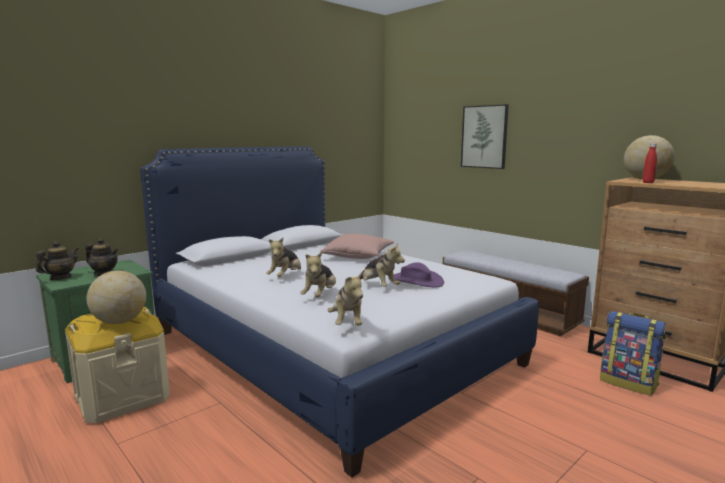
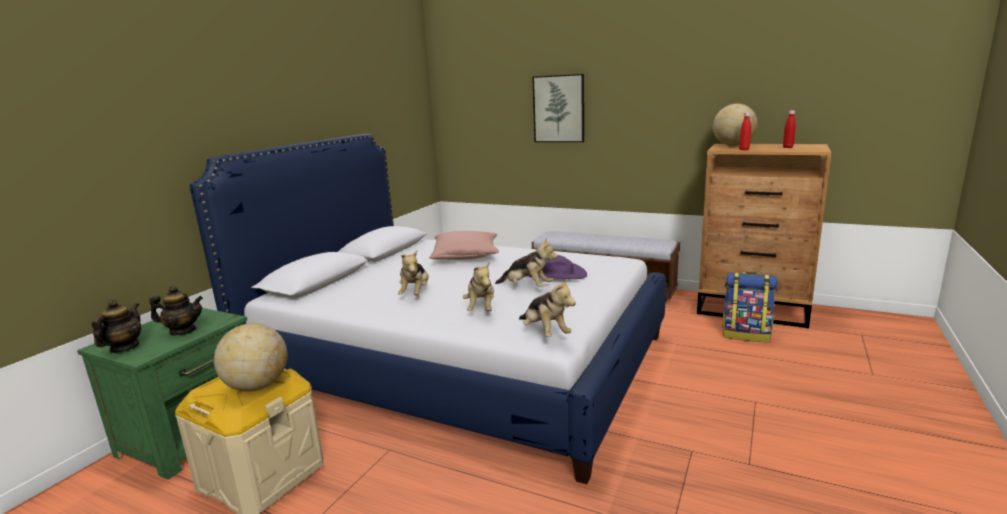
camera: 20 degrees left, 5 degrees up
none -> red bottle [783,110,796,148]

